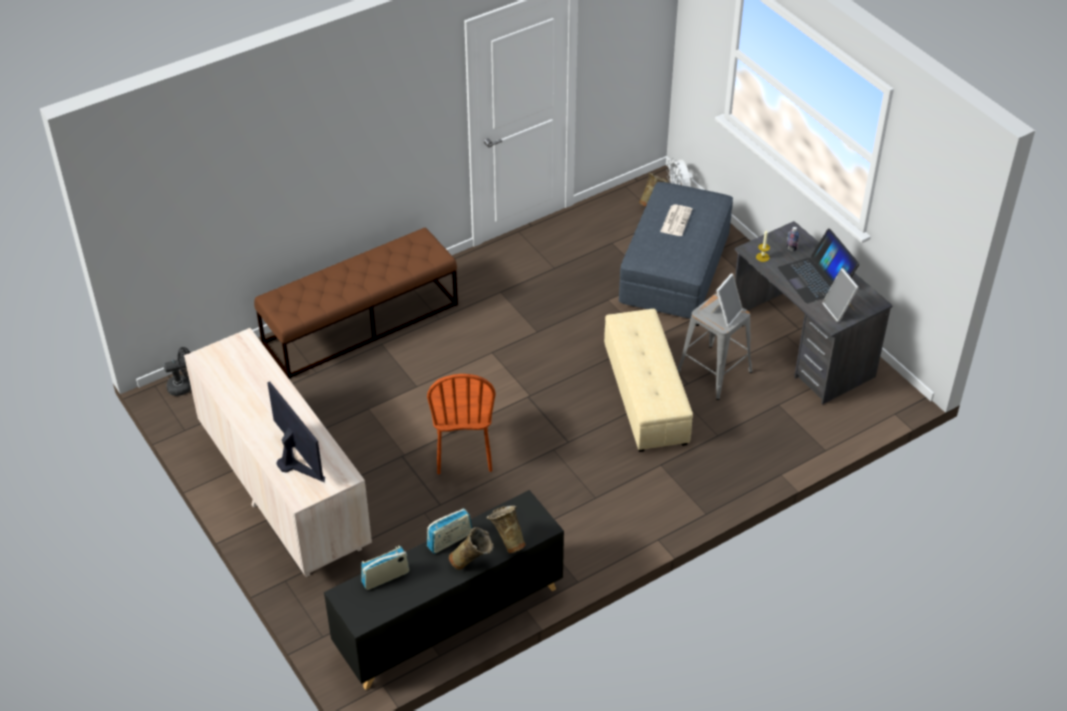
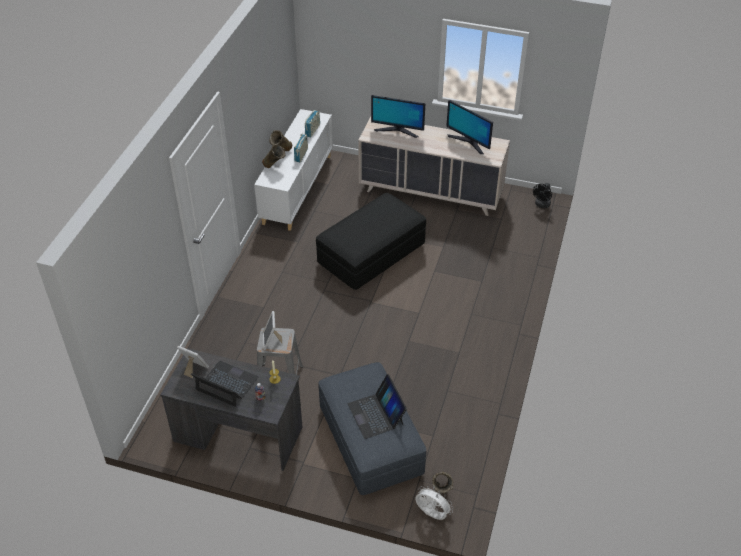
camera: 140 degrees right, 0 degrees up
brown bench [254,227,458,379] -> none
black cabinet [324,490,564,690] -> white cabinet [254,109,333,231]
brown chair [427,374,496,474] -> black ottoman [316,193,426,290]
beige ottoman [604,309,693,452] -> none
newspaper [660,205,693,236] -> laptop [348,374,407,439]
none -> monitor [446,100,493,154]

